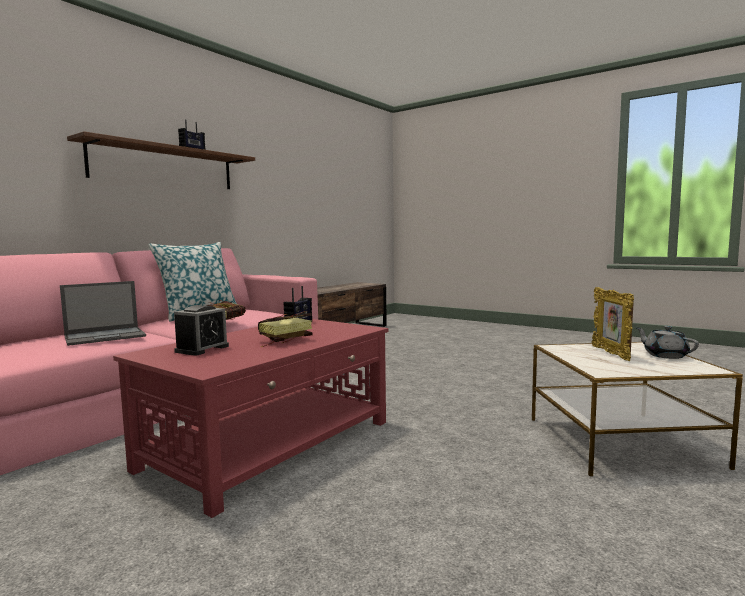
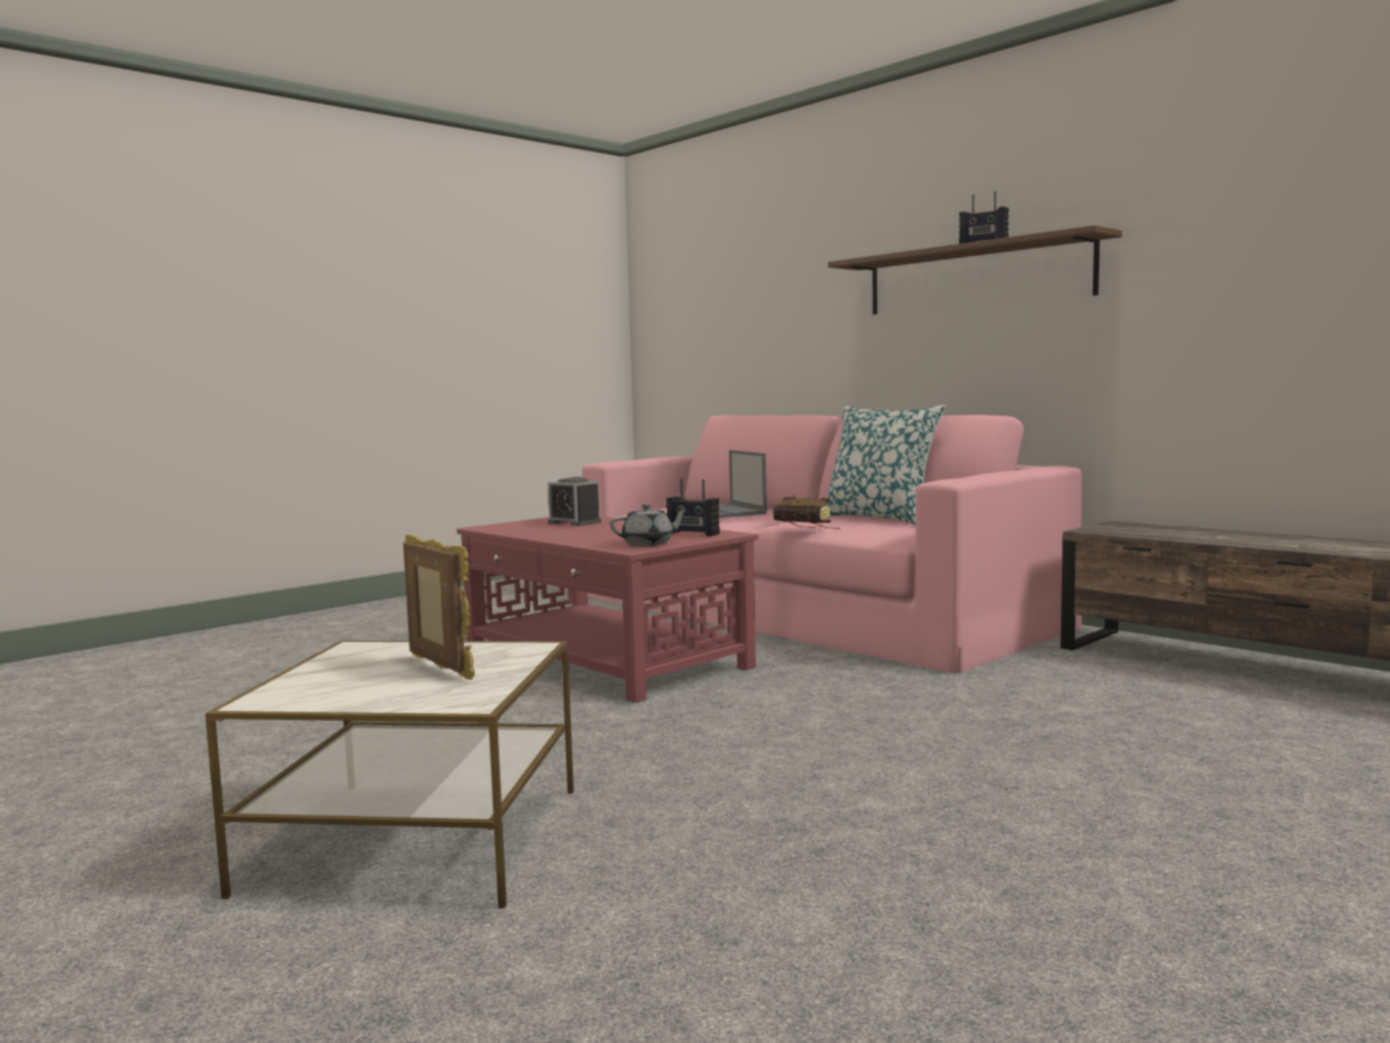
camera: 100 degrees right, 0 degrees up
book [258,311,313,347] -> none
picture frame [592,287,634,361] -> picture frame turned 45 degrees clockwise [403,535,475,680]
grey teapot [636,326,699,359] -> grey teapot moved to [610,504,688,546]

